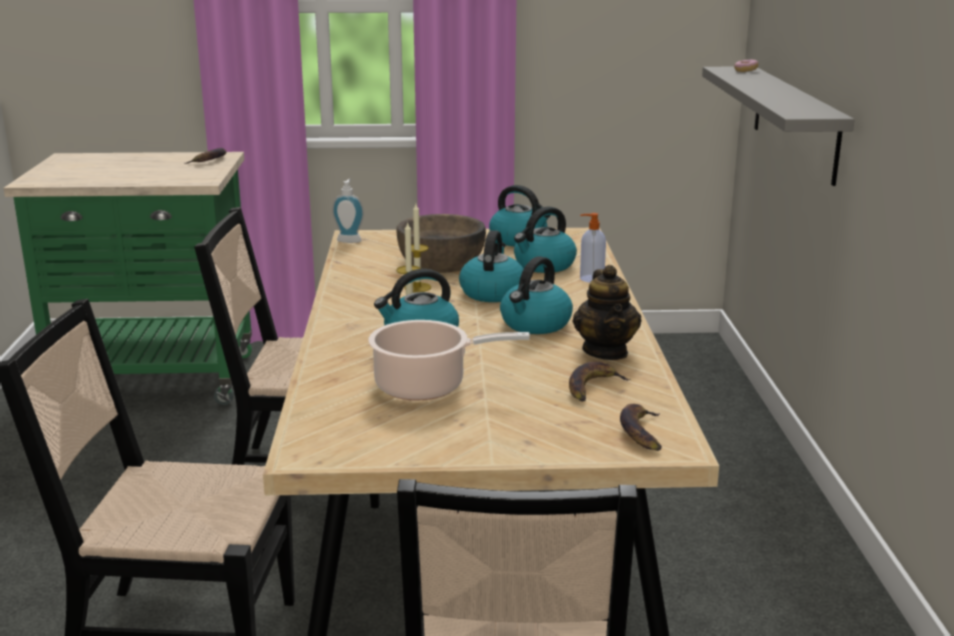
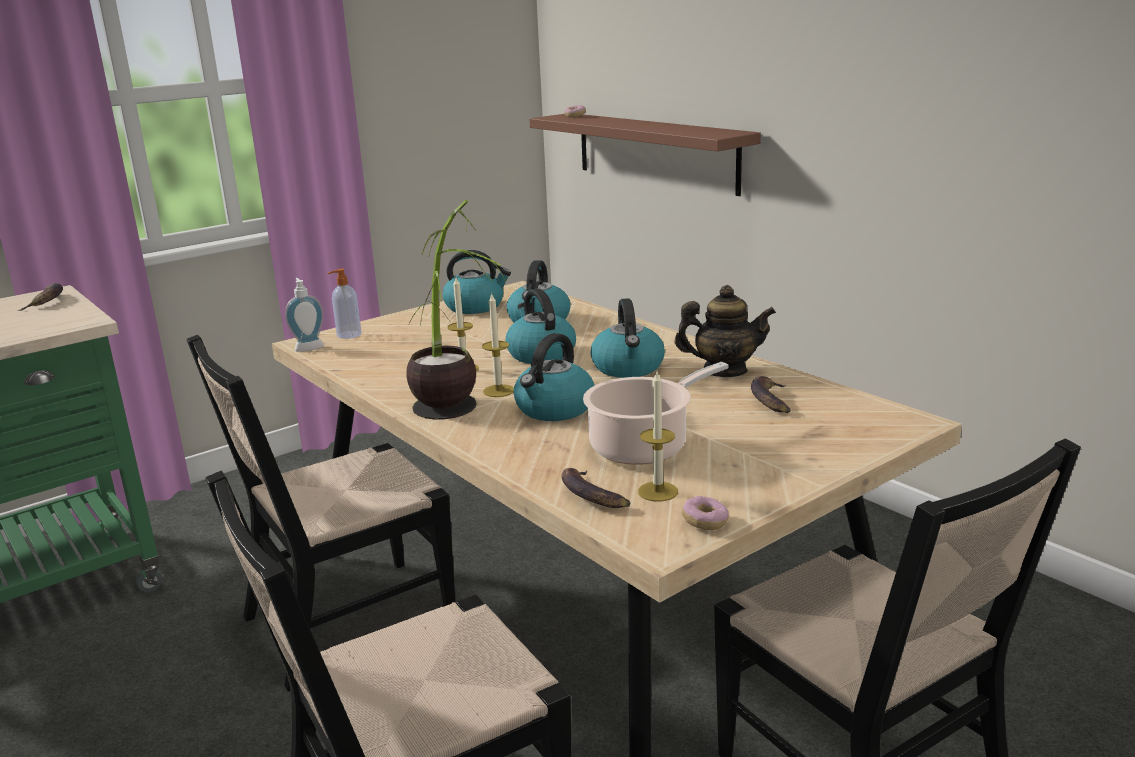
camera: 35 degrees left, 0 degrees up
brown bowl [397,214,486,273] -> none
teapot [573,265,642,360] -> teapot turned 45 degrees counterclockwise [675,285,776,377]
soap dispenser [580,213,606,283] -> soap dispenser moved to [328,269,362,339]
banana [620,404,662,451] -> banana moved to [561,468,631,508]
grey shelf [702,67,855,186] -> brown shelf [529,114,761,196]
none -> potted plant [406,200,506,420]
none -> candle [638,372,678,501]
none -> donut [682,496,729,530]

